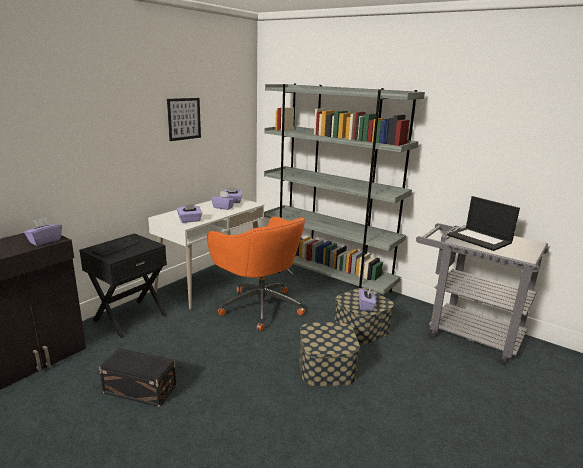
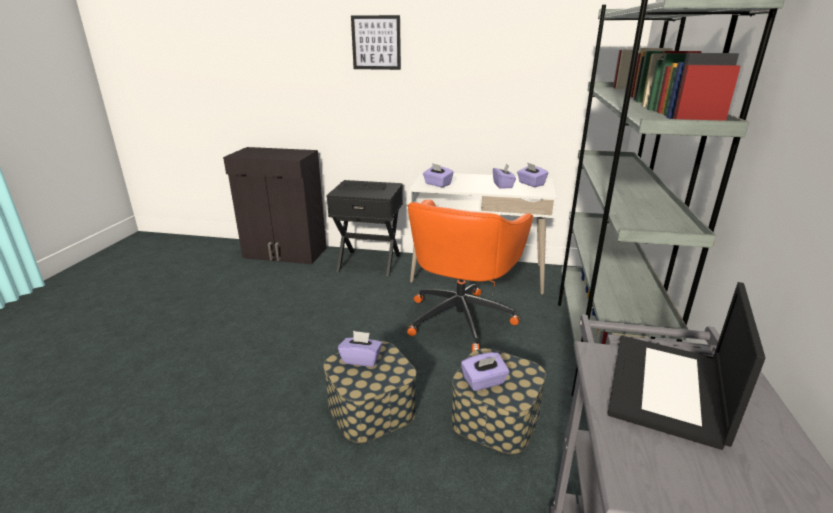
camera: 65 degrees right, 5 degrees up
purple tissue box [24,217,62,246] -> purple tissue box moved to [338,330,382,367]
black storage box [99,348,176,407] -> none
picture [167,98,201,141] -> picture moved to [351,15,401,70]

